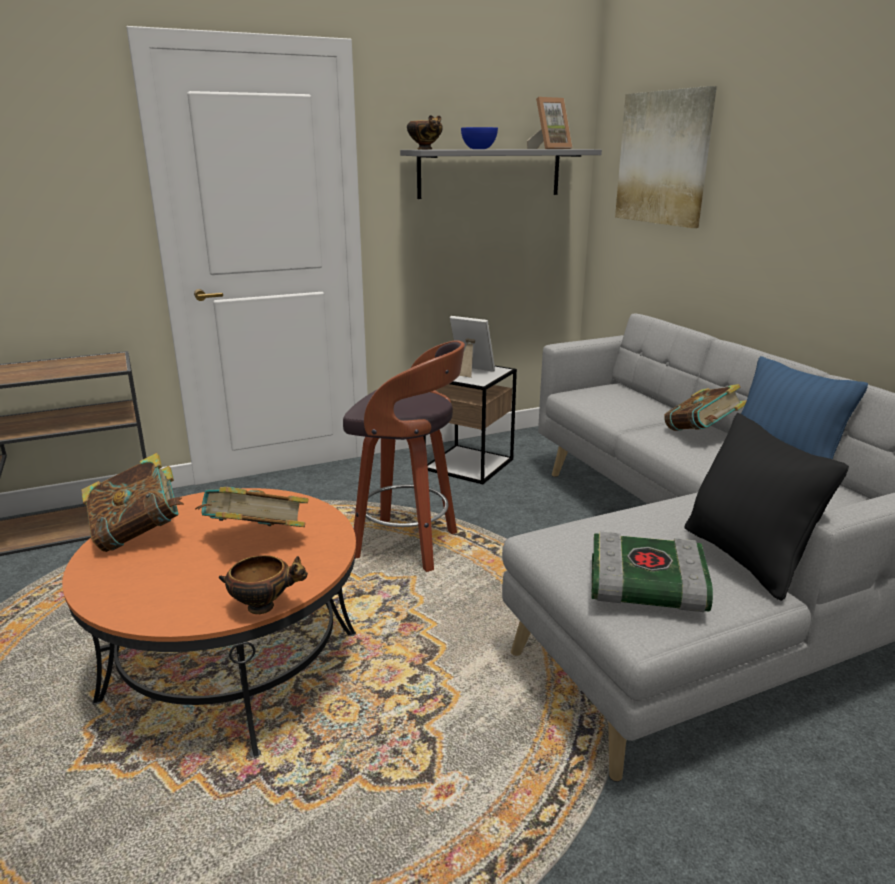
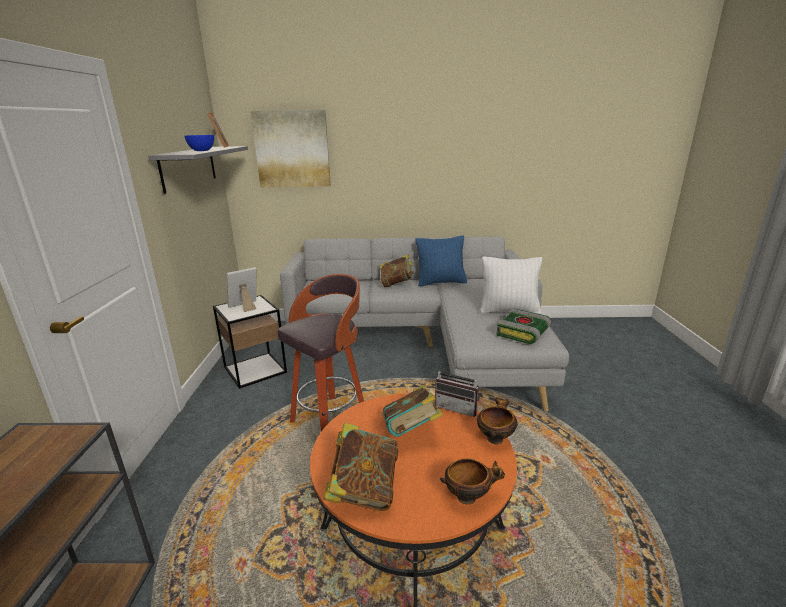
camera: 65 degrees left, 0 degrees up
bowl [407,115,443,149] -> bowl moved to [440,459,505,505]
black pillow [684,413,849,601] -> white pillow [480,256,542,314]
none -> radio [435,359,480,417]

